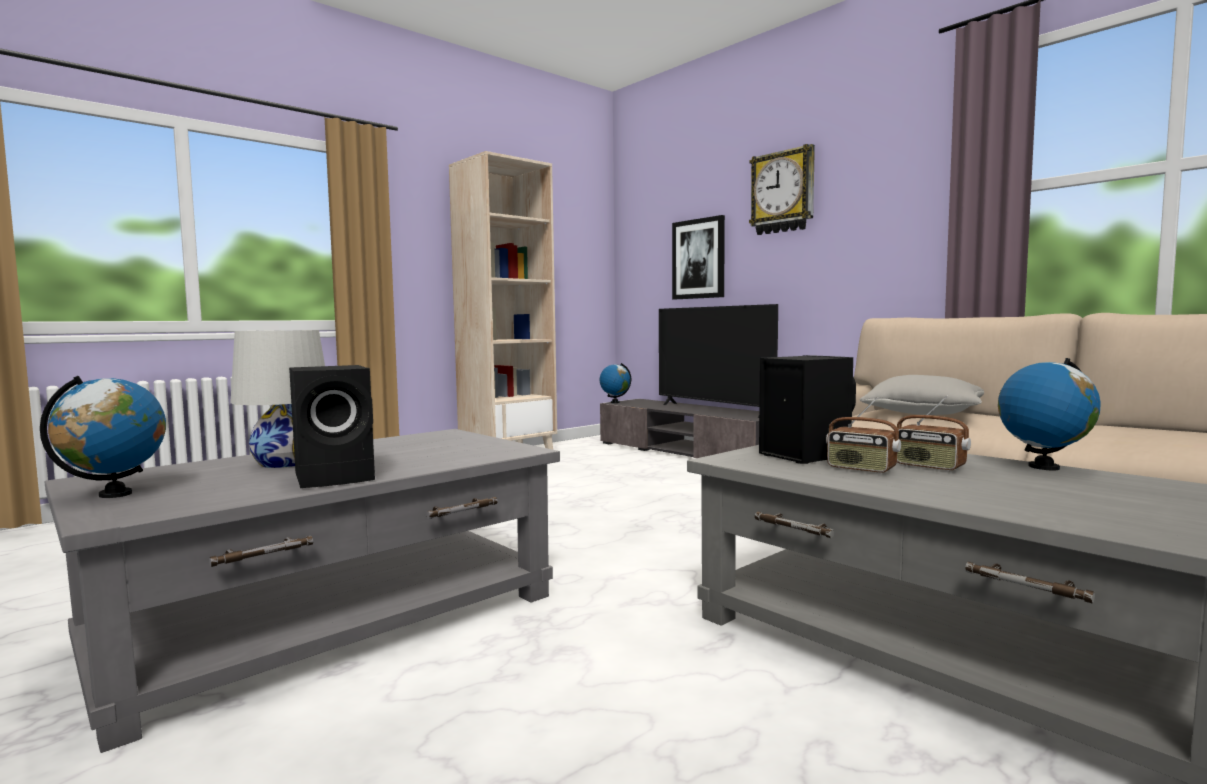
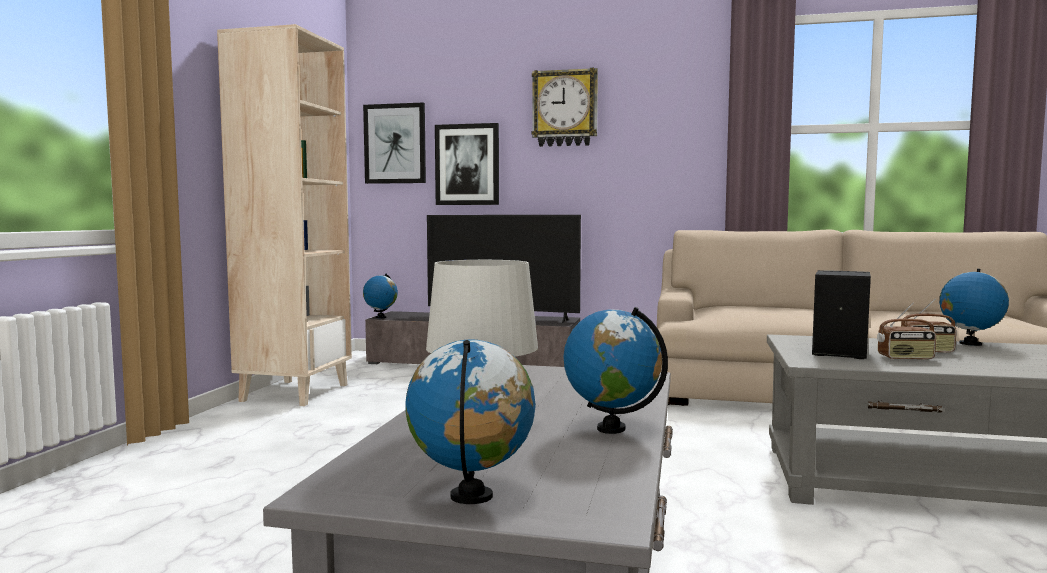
camera: 35 degrees left, 0 degrees up
black speaker [289,365,375,488] -> globe [563,307,668,434]
grey pillow [860,375,984,415] -> none
none -> picture [363,103,426,184]

